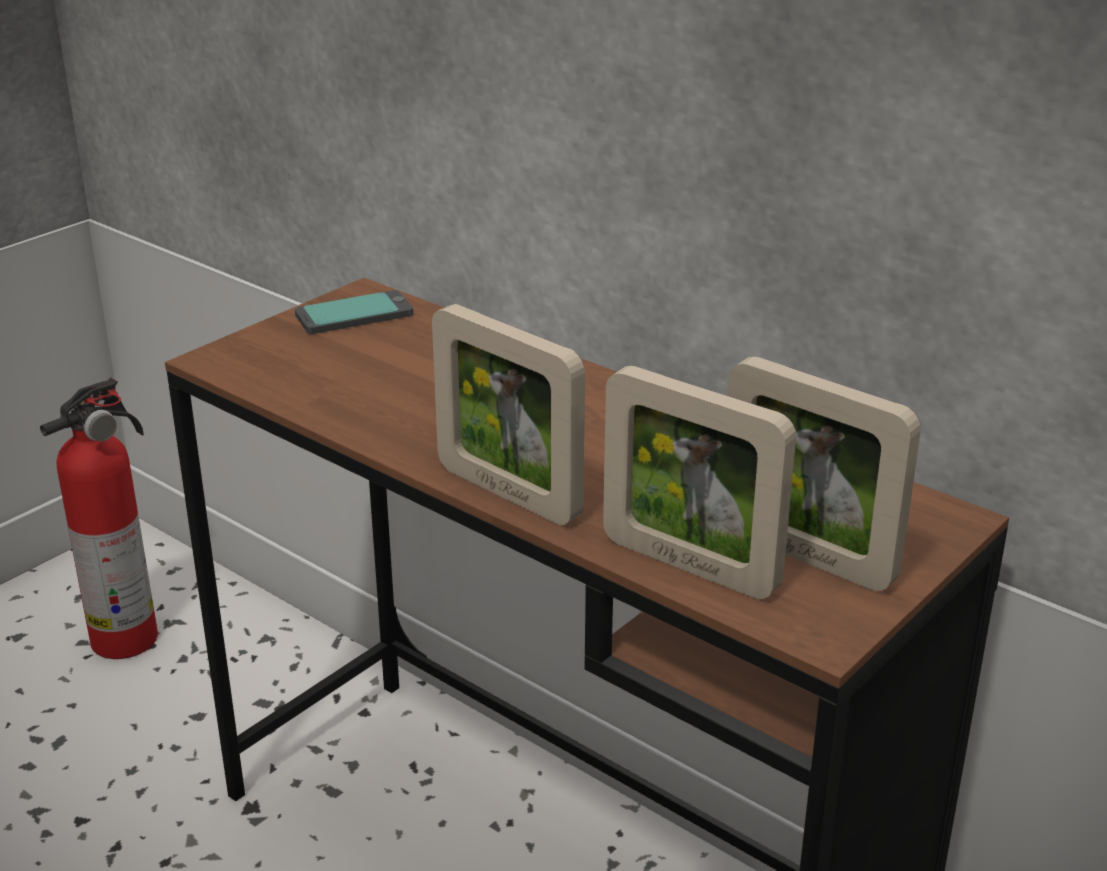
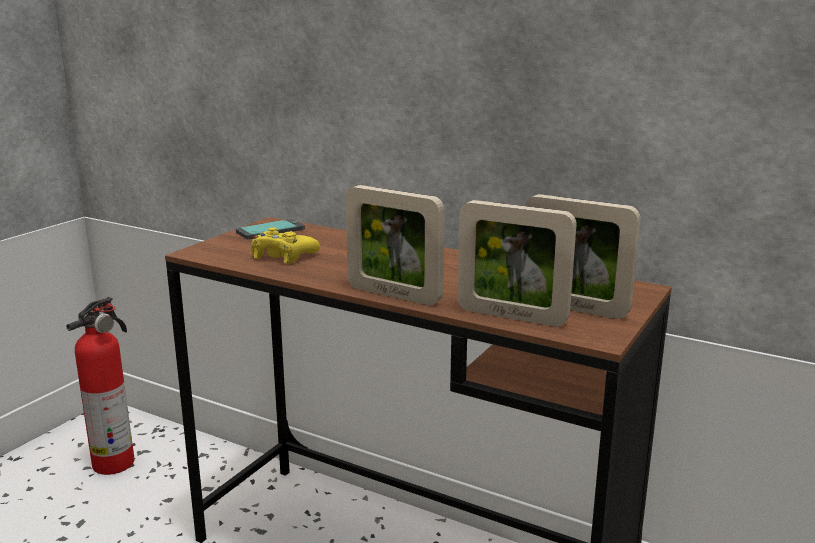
camera: 10 degrees left, 10 degrees down
none -> yellow game controller [251,227,320,264]

